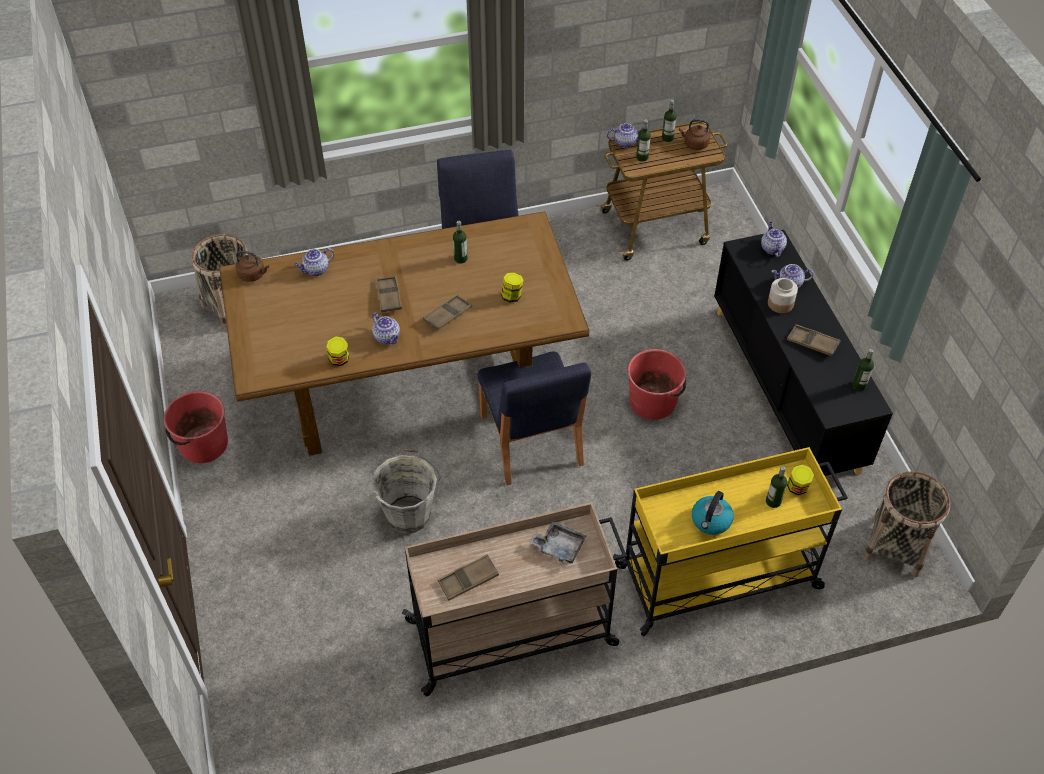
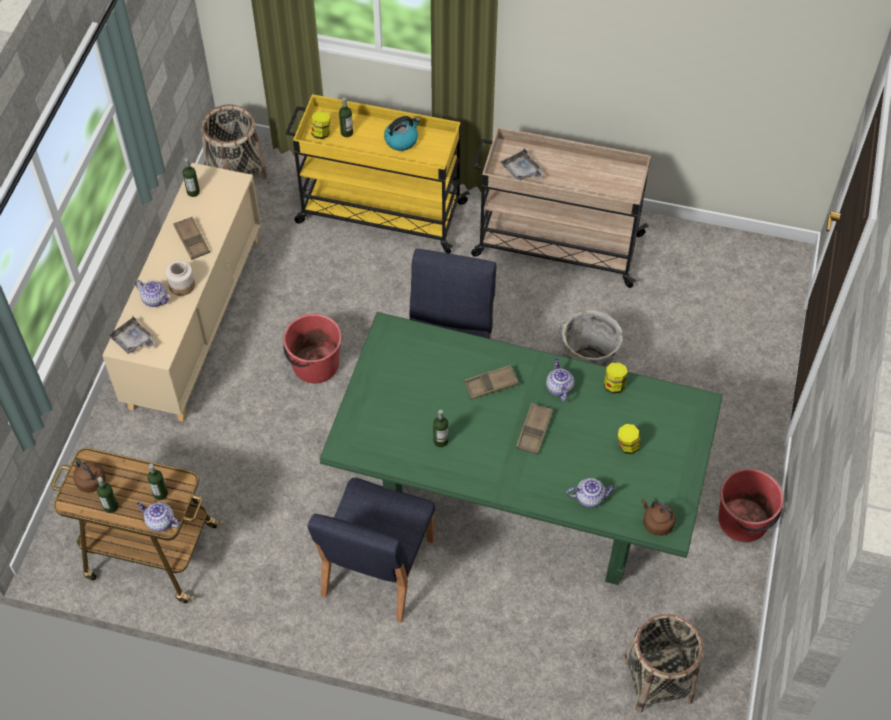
camera: 150 degrees left, 5 degrees up
brown dining table [219,211,589,456] -> green dining table [320,312,723,585]
brown tray [438,554,499,601] -> none
jar [501,272,524,303] -> jar moved to [618,424,641,454]
black cabinet [714,230,893,476] -> beige cabinet [102,163,261,421]
teapot [761,222,787,257] -> grey tray [108,316,156,354]

